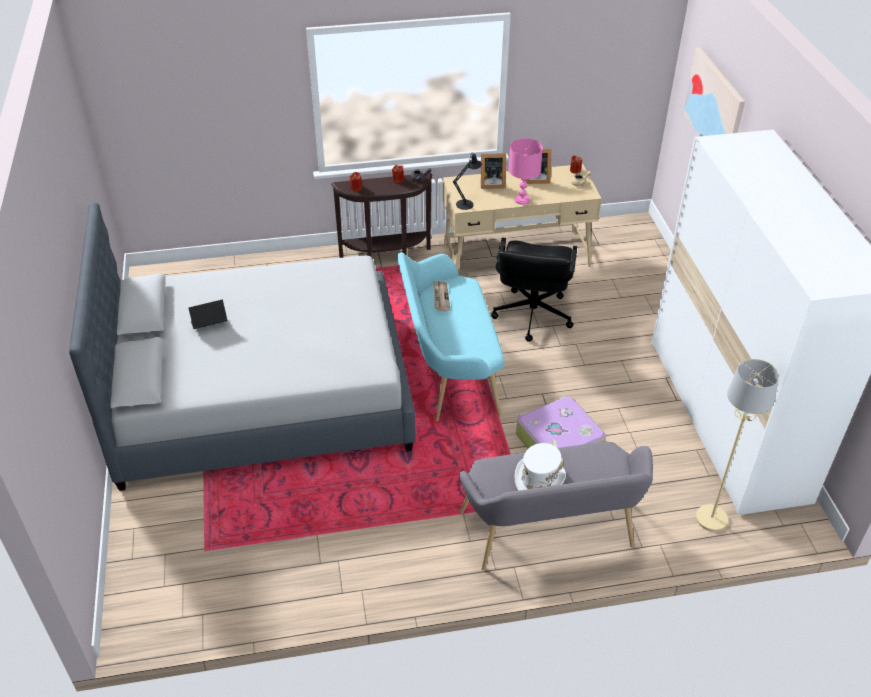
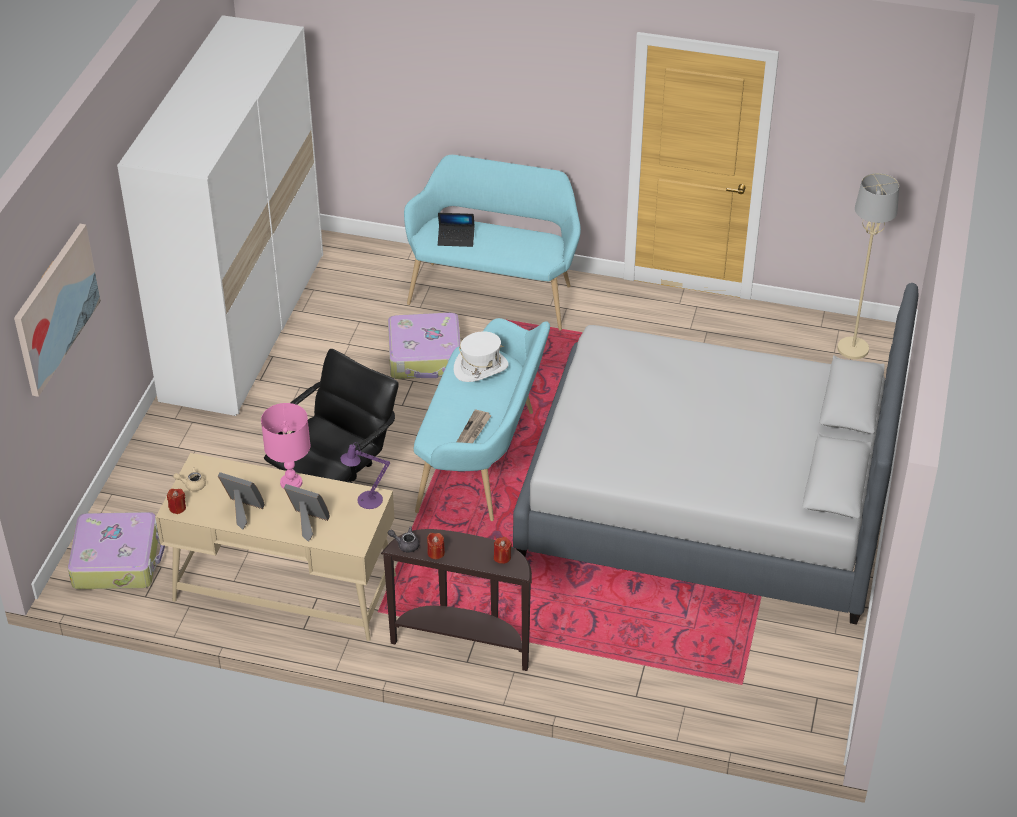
camera: 155 degrees left, 0 degrees up
laptop [189,300,228,329] -> laptop moved to [438,213,475,247]
black table lamp [453,154,482,210] -> purple table lamp [341,442,390,509]
grey bench [459,442,653,570] -> turquoise bench [404,155,581,330]
white hat [515,443,566,491] -> white hat moved to [454,331,508,382]
beige floor lamp [696,359,779,532] -> beige floor lamp moved to [837,173,899,359]
none -> suitcase [68,512,165,589]

